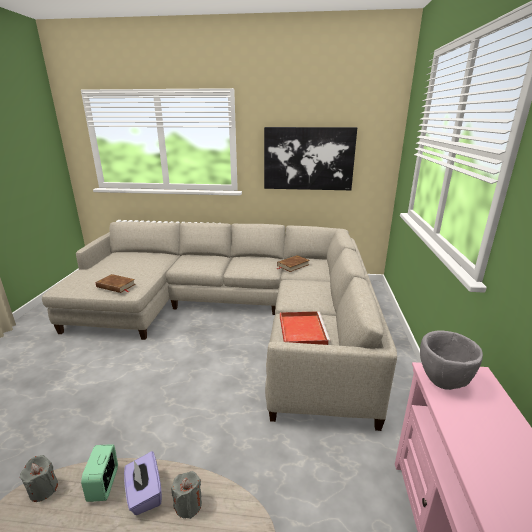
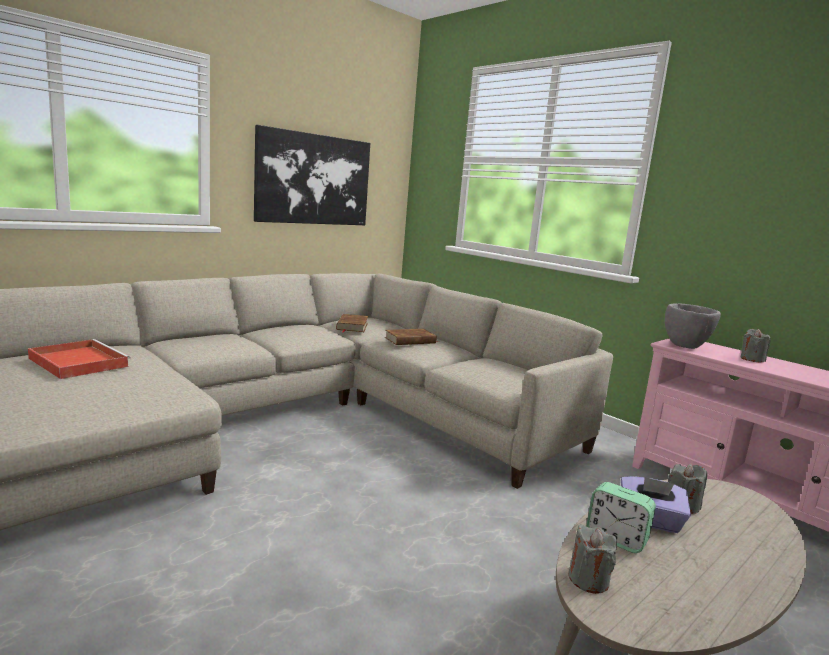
camera: 50 degrees left, 10 degrees down
brown book [96,274,136,293] -> brown book moved to [385,329,439,345]
red tray [280,311,331,345] -> red tray moved to [28,339,131,379]
none -> grey candle [740,329,771,362]

